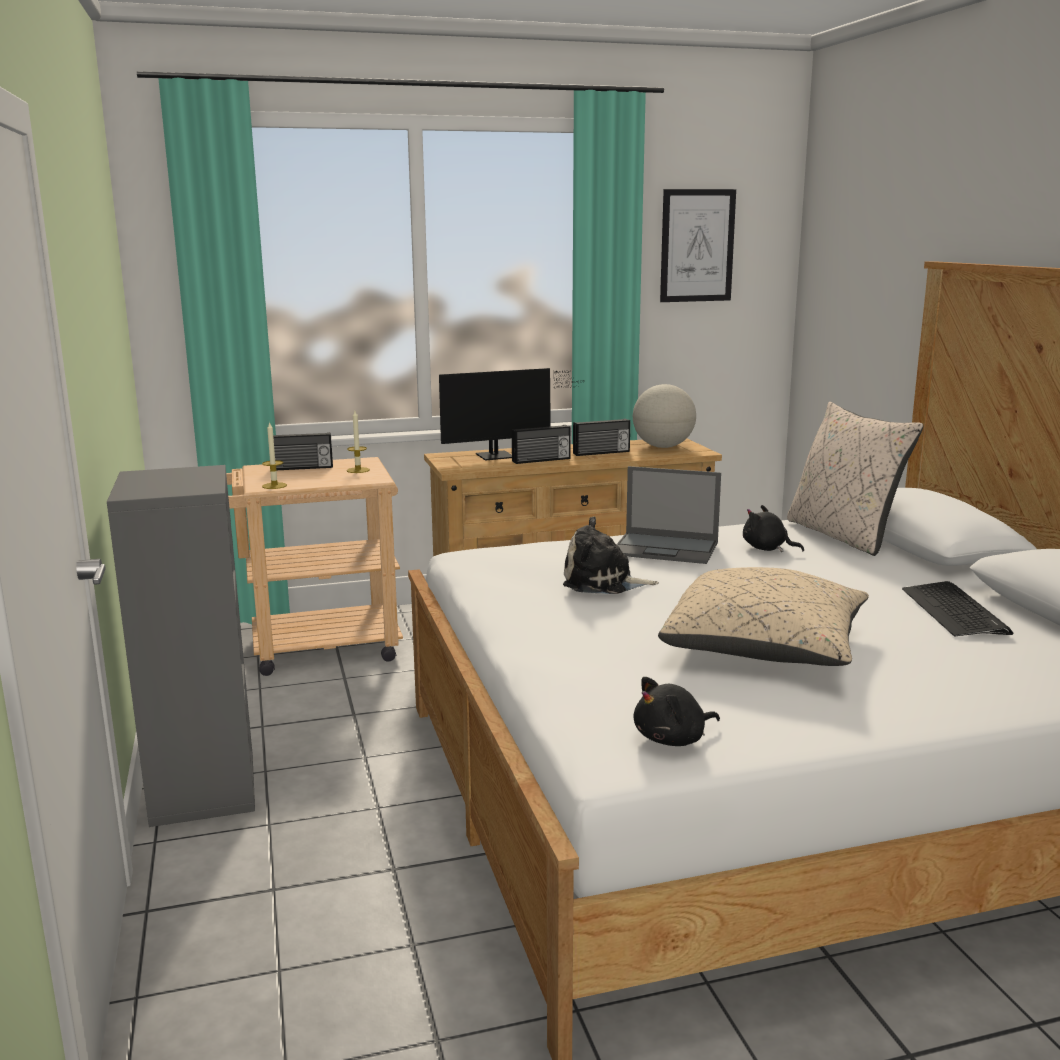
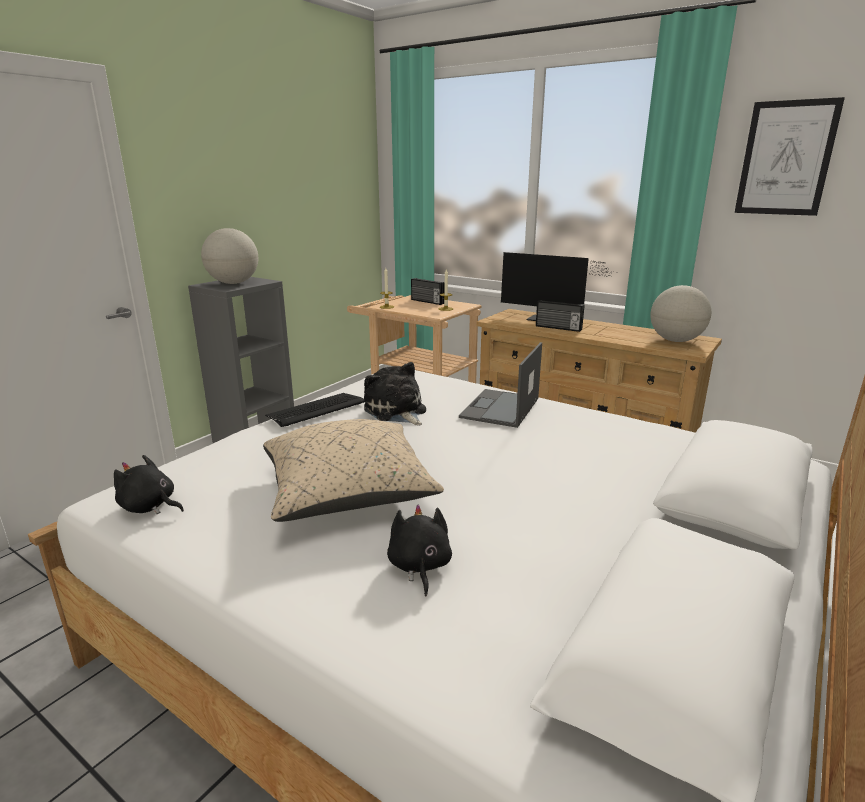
camera: 50 degrees right, 5 degrees up
radio [573,419,630,456] -> none
laptop [617,466,721,564] -> laptop turned 45 degrees clockwise [459,342,542,428]
black plush toy [743,505,804,552] -> black plush toy moved to [387,504,452,596]
beige pillow [787,402,923,556] -> none
keyboard [902,581,1013,636] -> keyboard moved to [265,393,365,427]
none -> globe [201,228,258,284]

